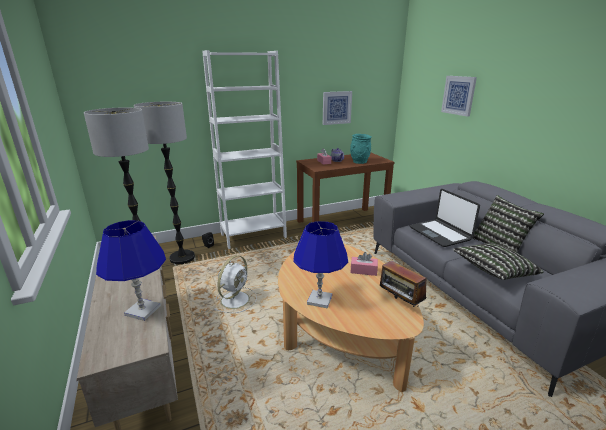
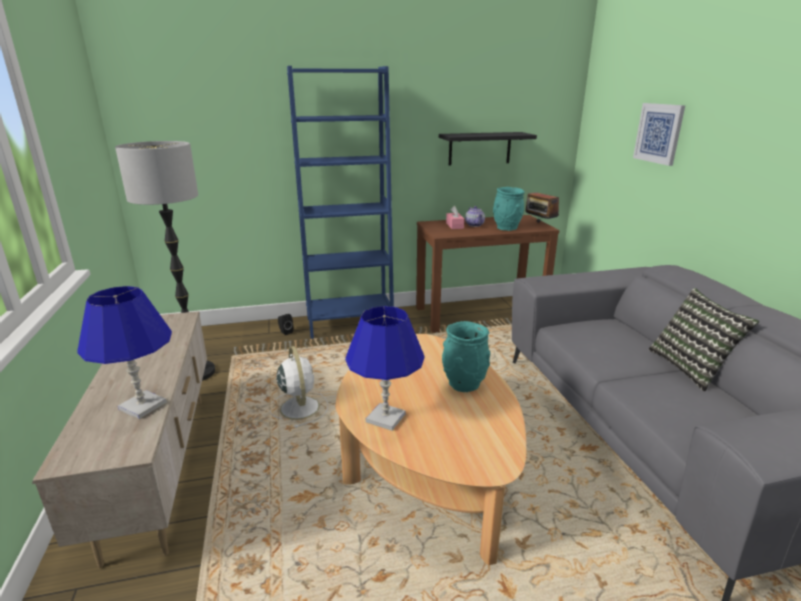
camera: 10 degrees right, 0 degrees up
floor lamp [134,102,195,265] -> none
white bookcase [202,50,287,249] -> blue bookcase [287,66,394,339]
white fan [214,255,257,313] -> white fan turned 60 degrees counterclockwise [269,346,328,428]
picture [323,91,352,125] -> black shelf [439,132,537,166]
pink tissue box [351,252,378,276] -> turquoise vase [442,321,490,392]
radio [380,261,427,307] -> radio moved to [525,185,559,223]
laptop [410,189,480,247] -> none
pillow [453,243,543,280] -> none

